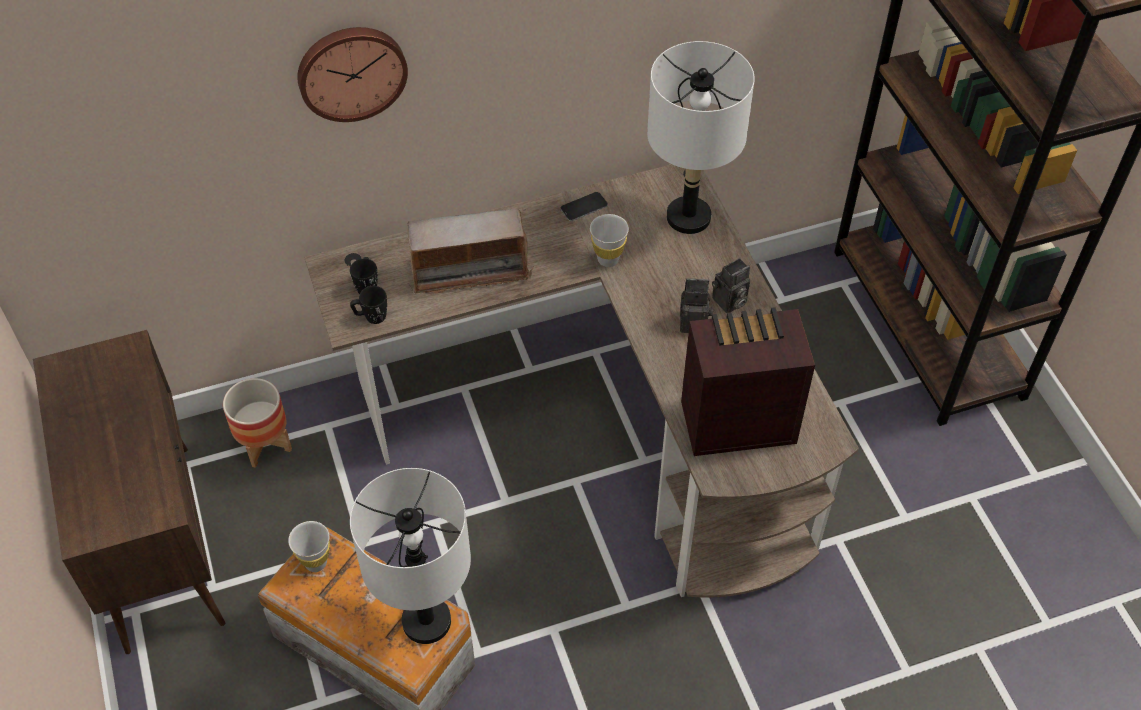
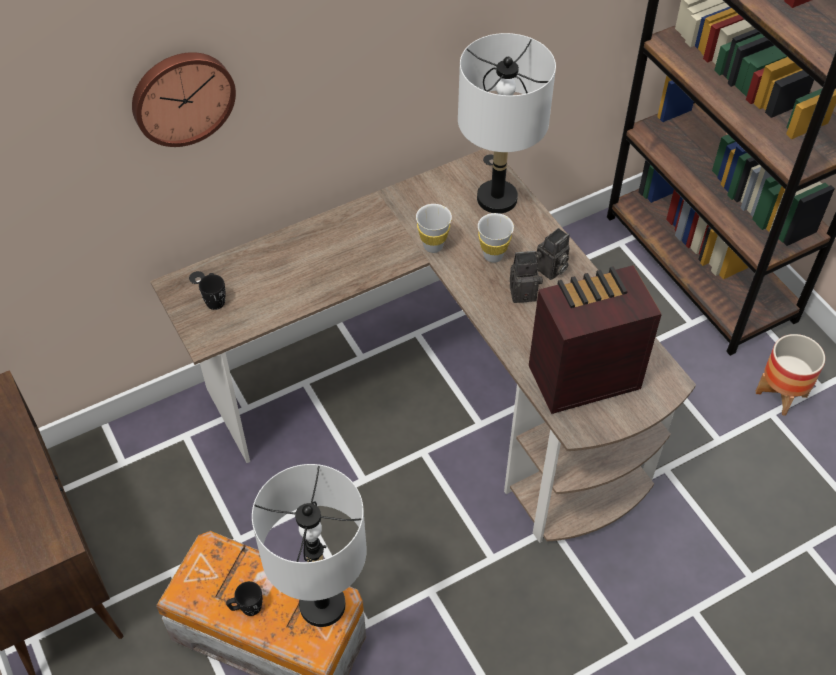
camera: 10 degrees left, 0 degrees up
planter [223,378,292,468] -> planter moved to [756,334,825,416]
white cup [288,521,330,572] -> white cup moved to [478,213,514,263]
black mug [350,286,387,324] -> black mug moved to [226,581,262,616]
radio [407,208,534,294] -> none
phone [560,192,608,221] -> none

